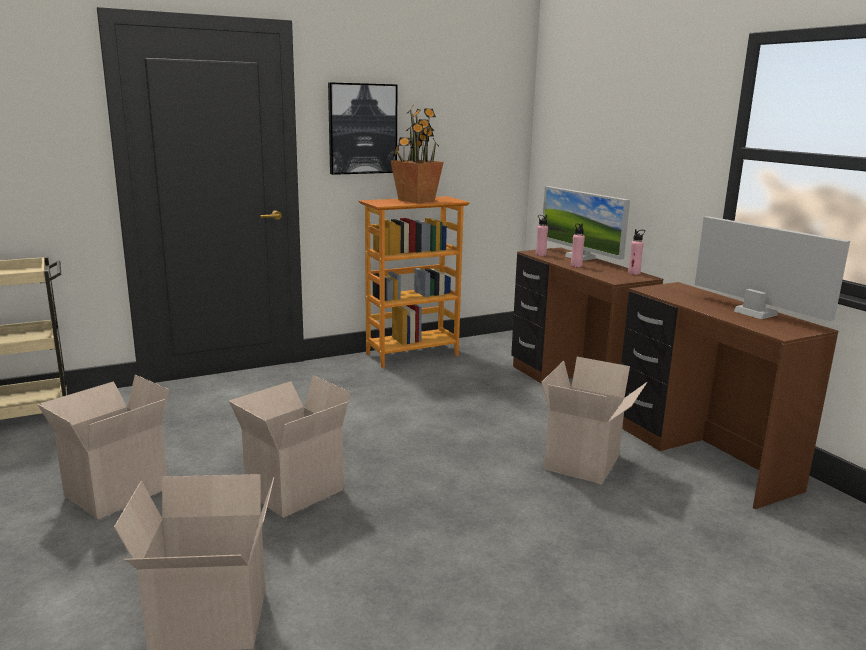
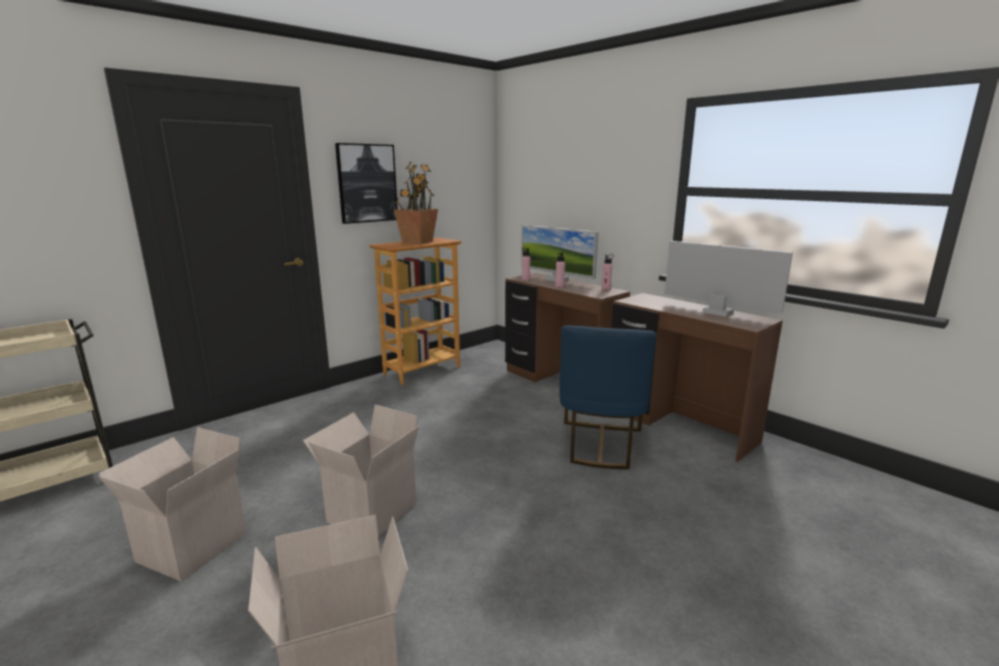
camera: 15 degrees left, 0 degrees up
cardboard box [542,357,647,484] -> blue chair [559,326,657,469]

